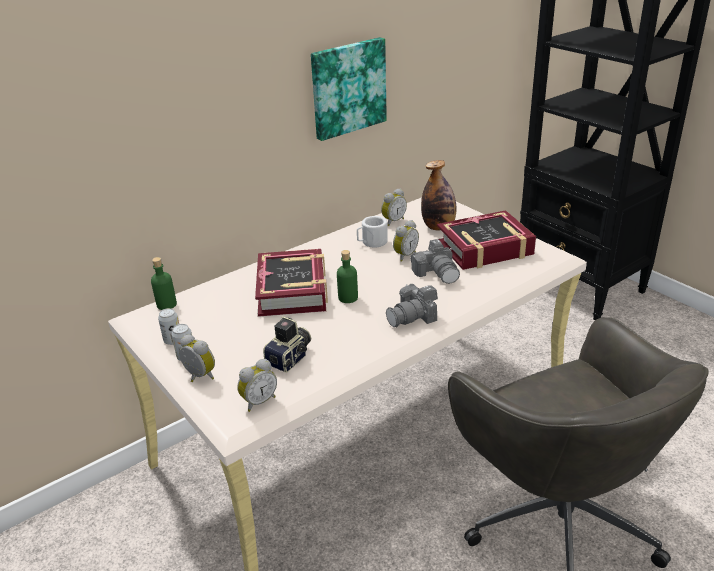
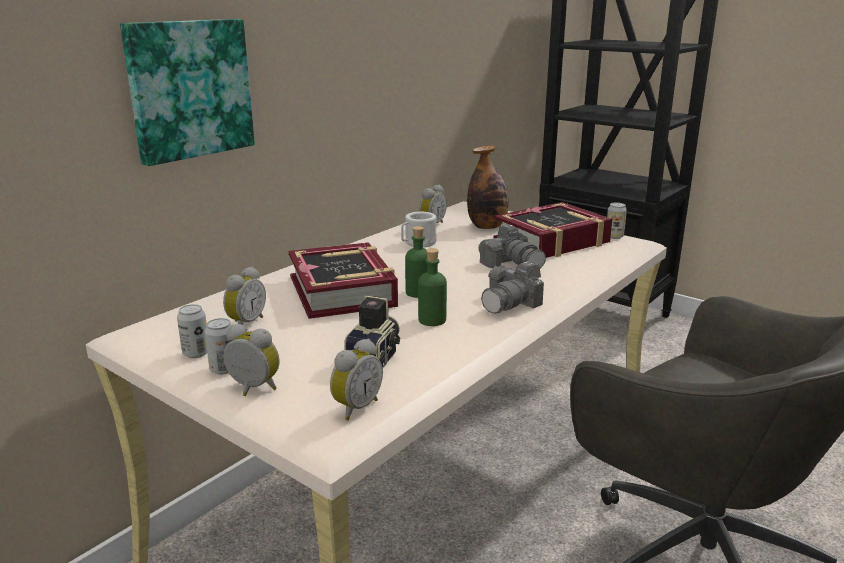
camera: 15 degrees left, 10 degrees down
green bottle [151,257,177,310] -> green bottle moved to [418,248,447,326]
picture [311,37,387,141] -> picture moved to [120,19,255,166]
alarm clock [393,220,419,262] -> alarm clock moved to [223,266,266,325]
none -> can [607,203,627,239]

